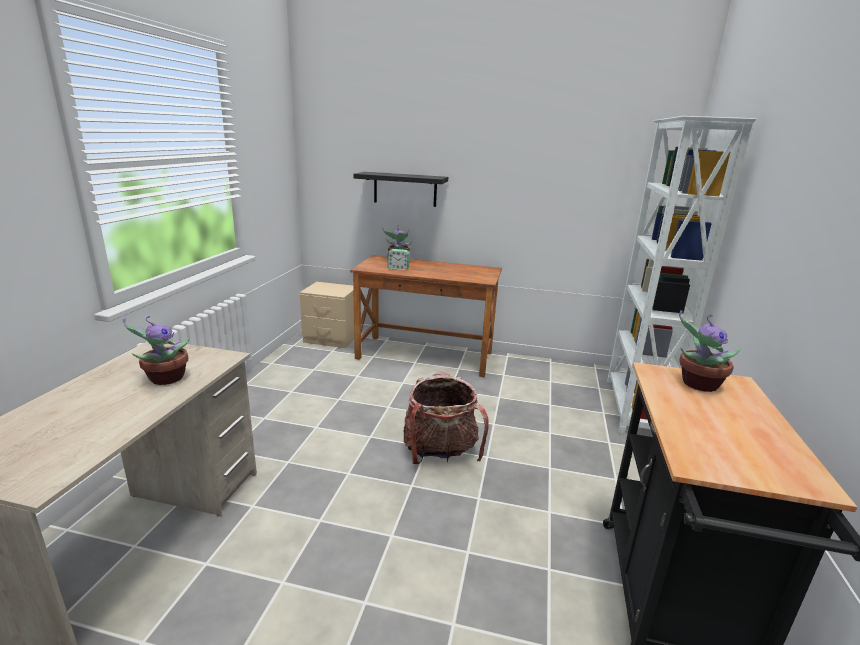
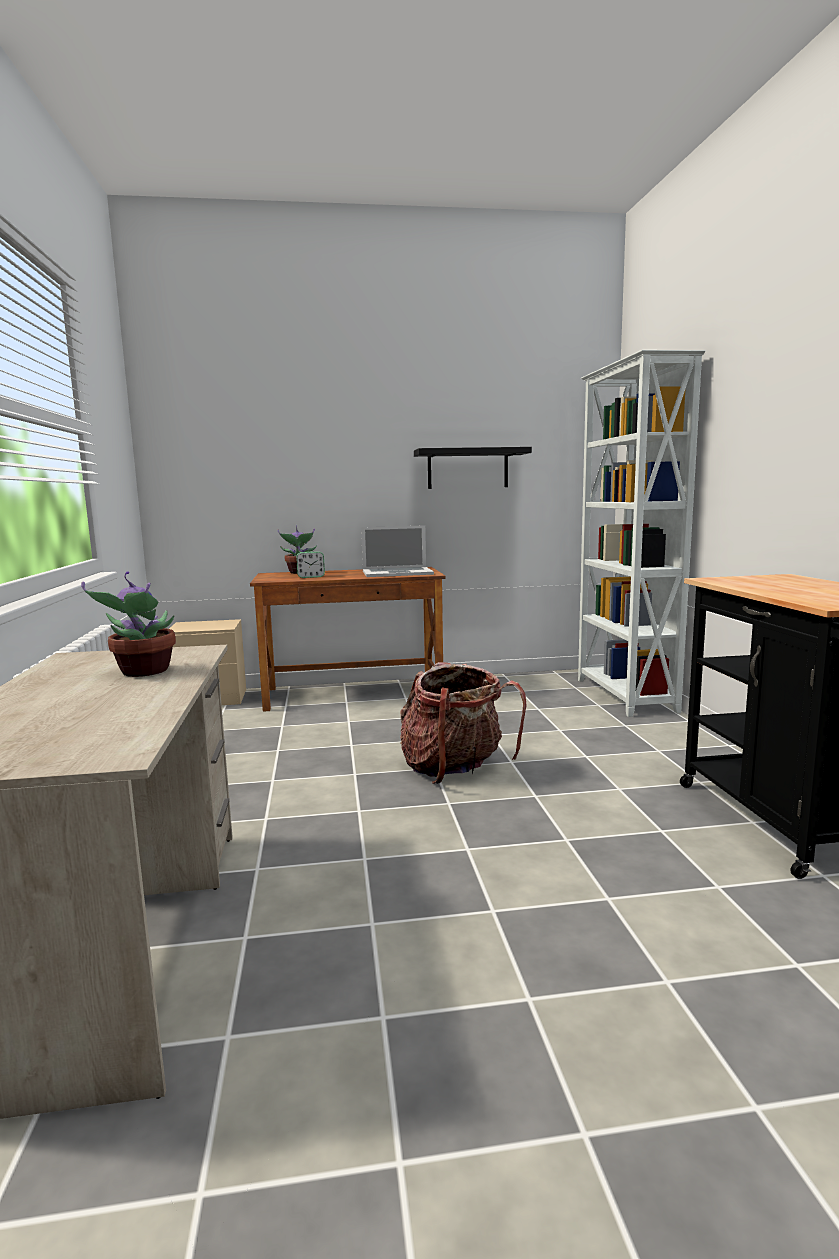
camera: 20 degrees left, 10 degrees down
black shelf [353,172,448,207] -> black shelf moved to [414,447,532,489]
potted plant [679,310,741,392] -> none
none -> laptop [361,525,434,577]

